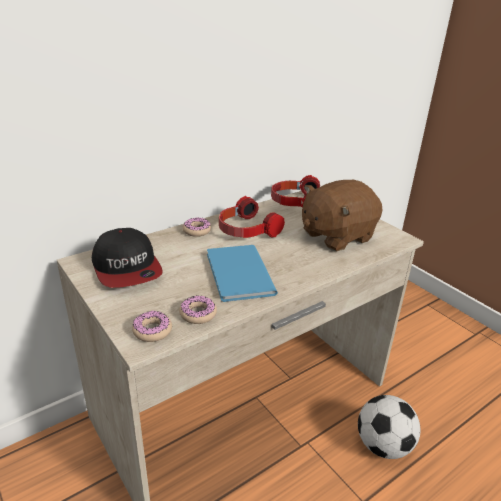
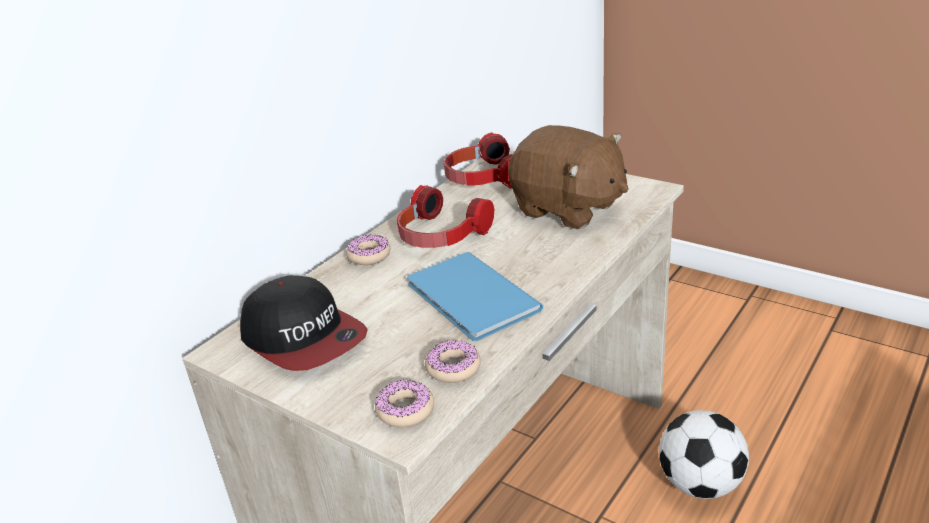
camera: 15 degrees left, 0 degrees up
brown plush toy [302,180,382,251] -> brown plush toy turned 90 degrees counterclockwise [508,125,628,229]

